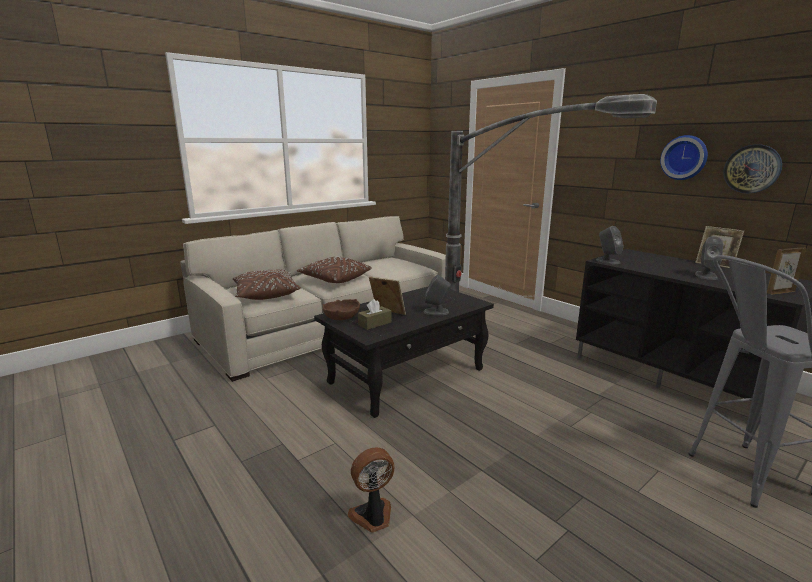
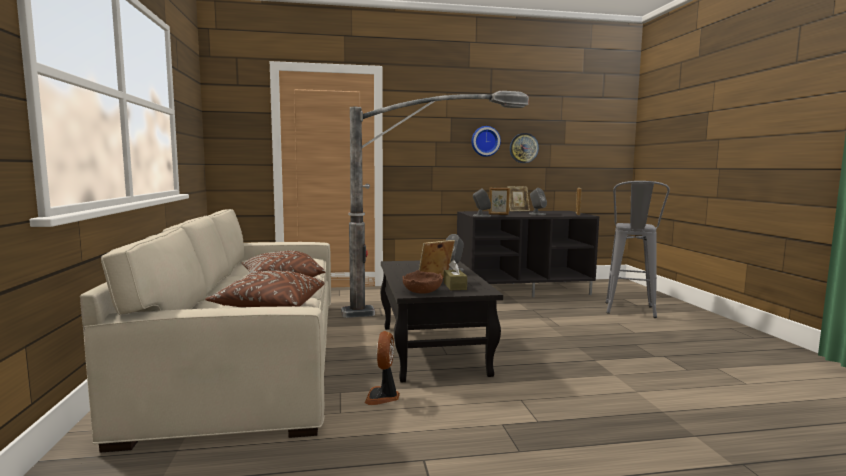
camera: 60 degrees left, 10 degrees down
fan [348,448,394,533] -> fan moved to [365,331,400,405]
none -> picture frame [489,188,510,215]

